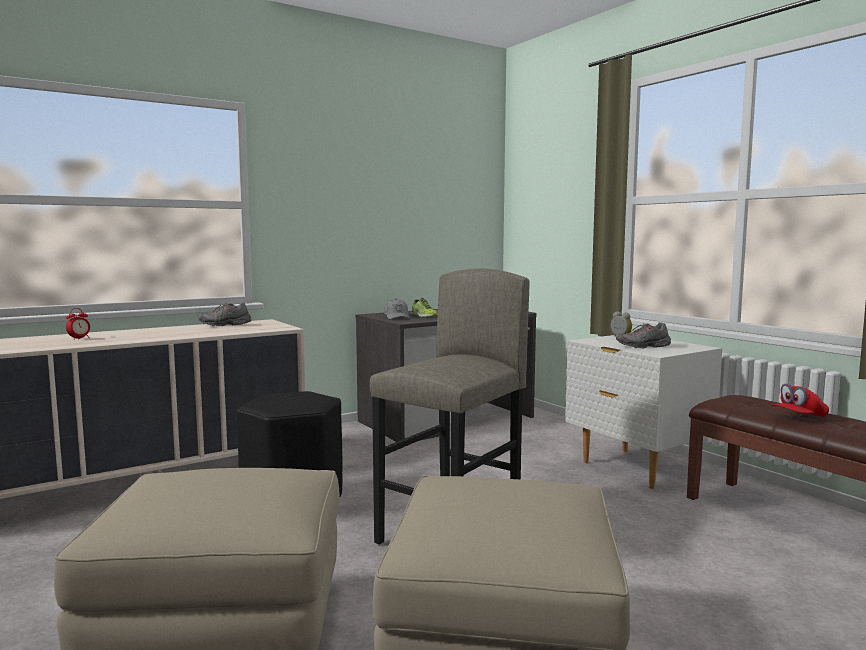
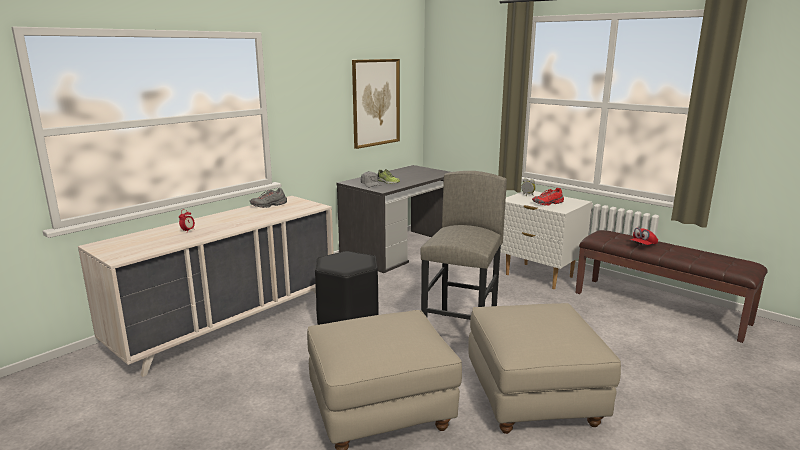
camera: 15 degrees left, 10 degrees up
grey shoe [616,322,671,348] -> red shoe [532,188,564,206]
none -> picture [352,59,400,149]

